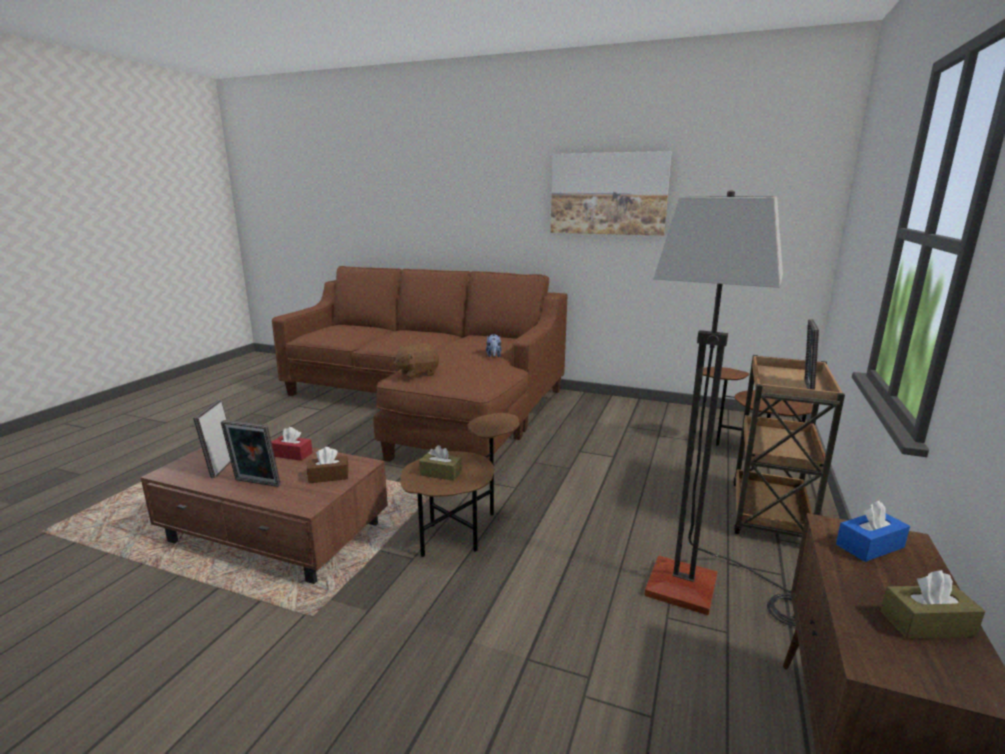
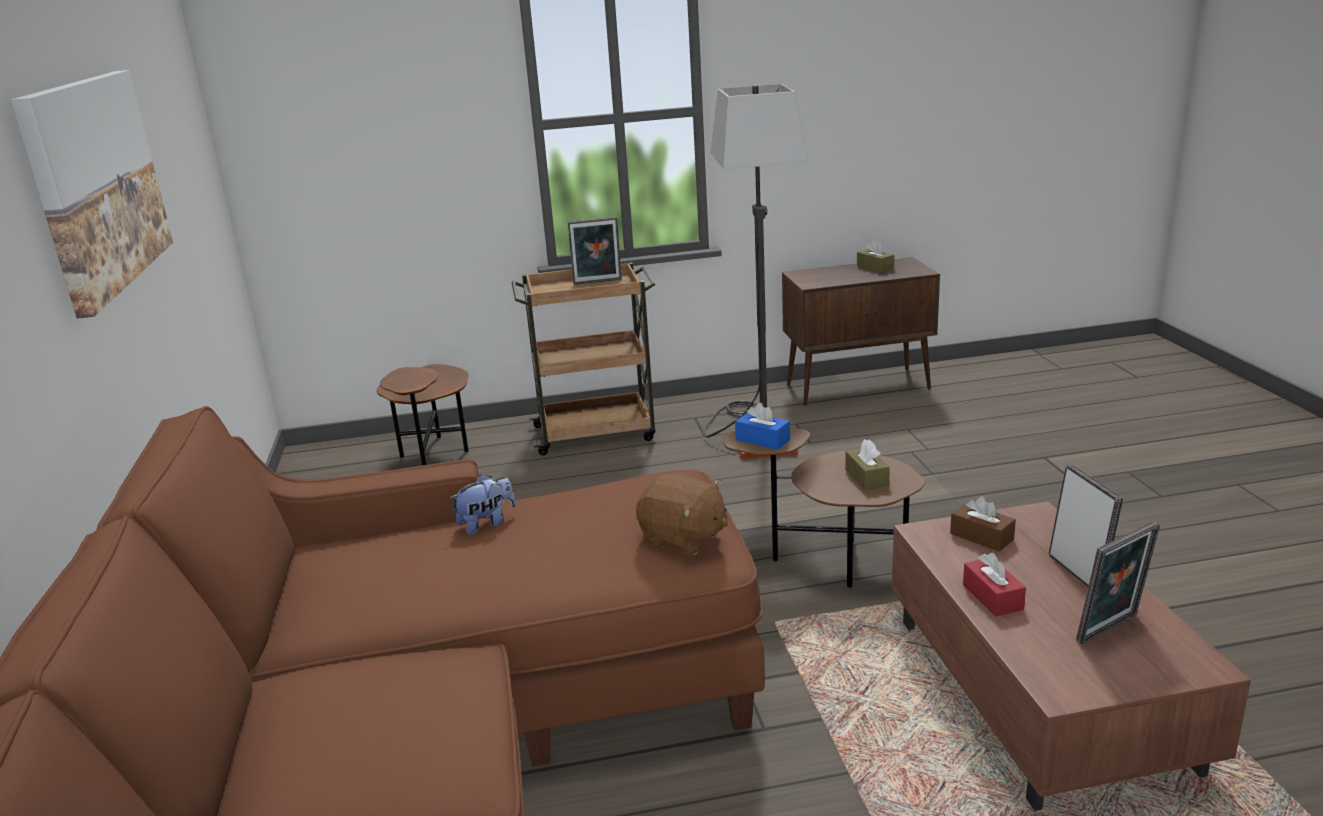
camera: 120 degrees left, 5 degrees up
blue tissue box [836,501,910,562] -> blue tissue box moved to [735,403,790,450]

